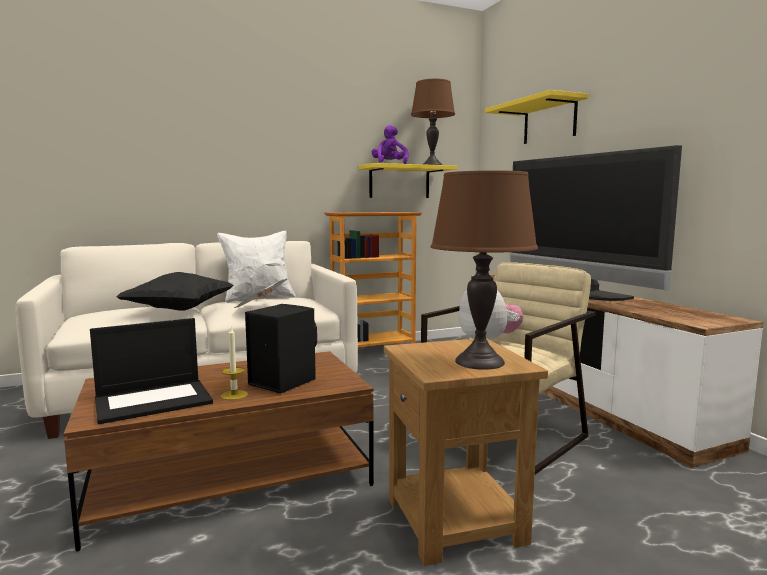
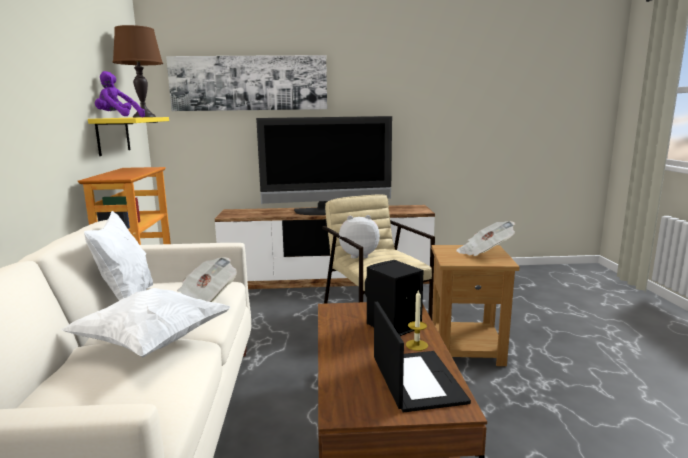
camera: 70 degrees left, 5 degrees up
black pillow [116,272,234,311] -> white pillow [61,288,231,357]
brown table lamp [431,170,538,370] -> newspaper [456,221,515,256]
yellow shelf [485,90,589,144] -> picture [166,55,327,111]

